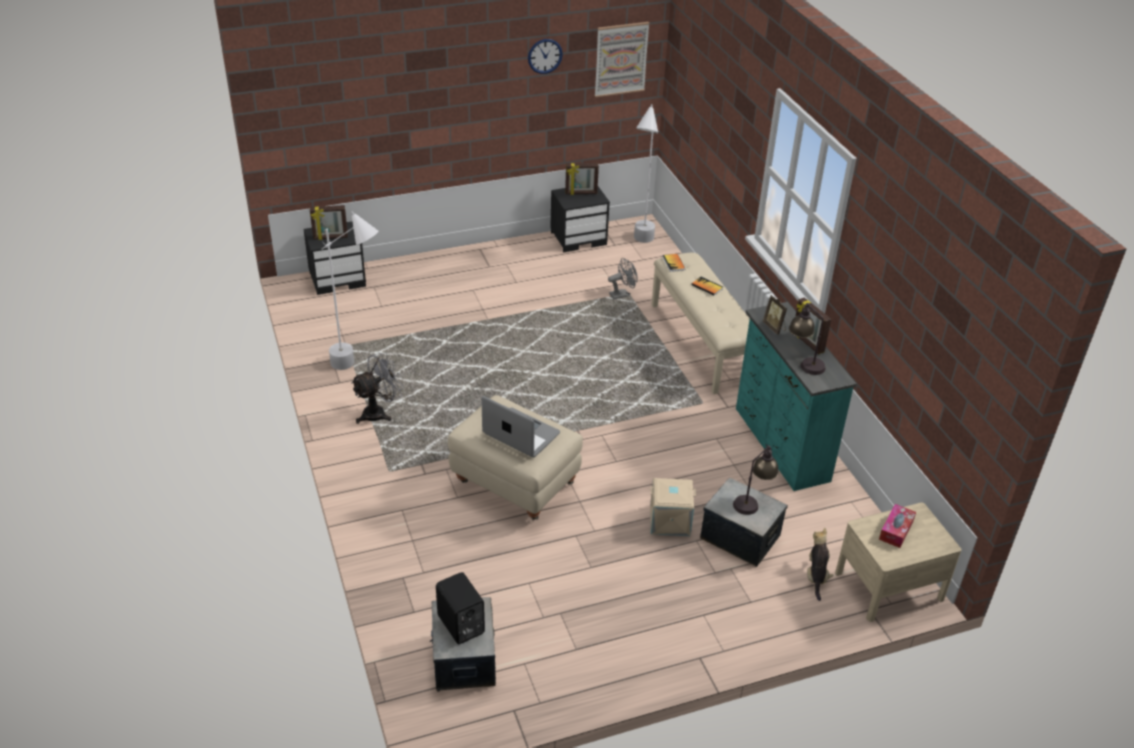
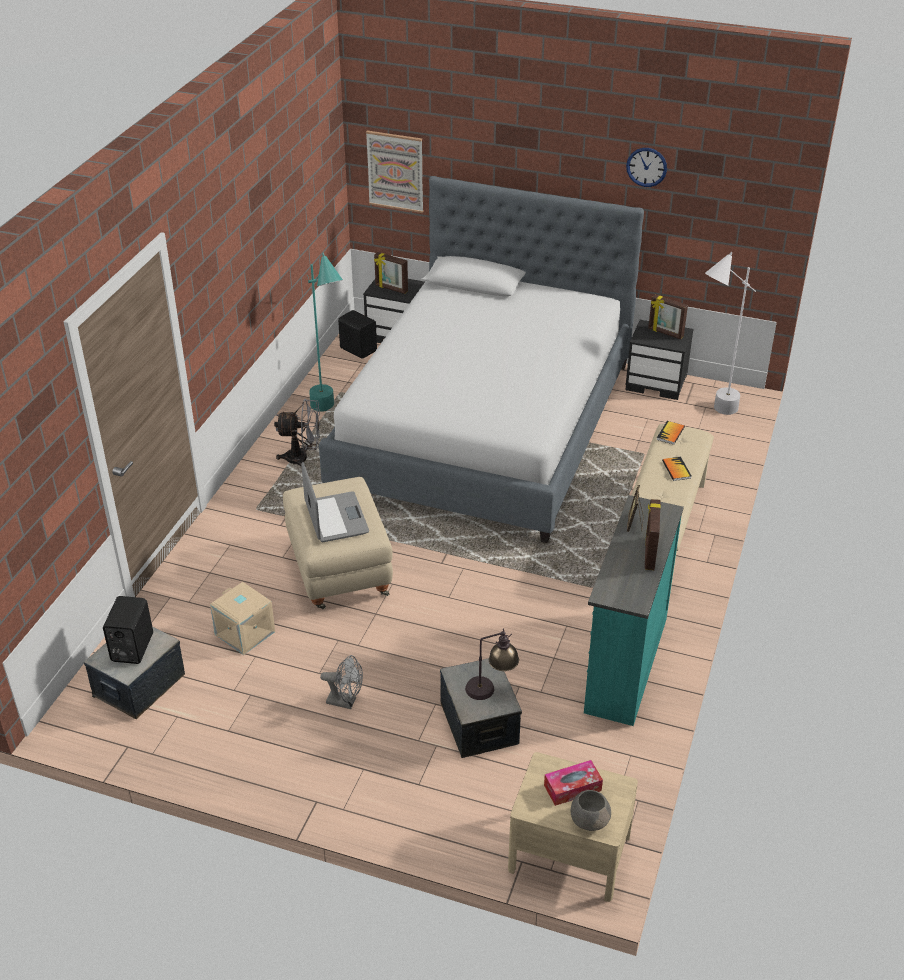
camera: 40 degrees right, 0 degrees up
white floor lamp [322,212,379,370] -> turquoise floor lamp [307,253,343,412]
picture [595,22,650,97] -> picture moved to [366,131,423,213]
grey fan [608,258,638,299] -> grey fan moved to [320,655,363,709]
beige storage box [650,478,696,536] -> beige storage box moved to [210,582,275,655]
table lamp [789,303,826,375] -> none
plush toy [807,528,834,601] -> none
none -> bed [319,176,644,543]
none -> black speaker [338,310,377,359]
none -> grey bowl [571,790,611,831]

